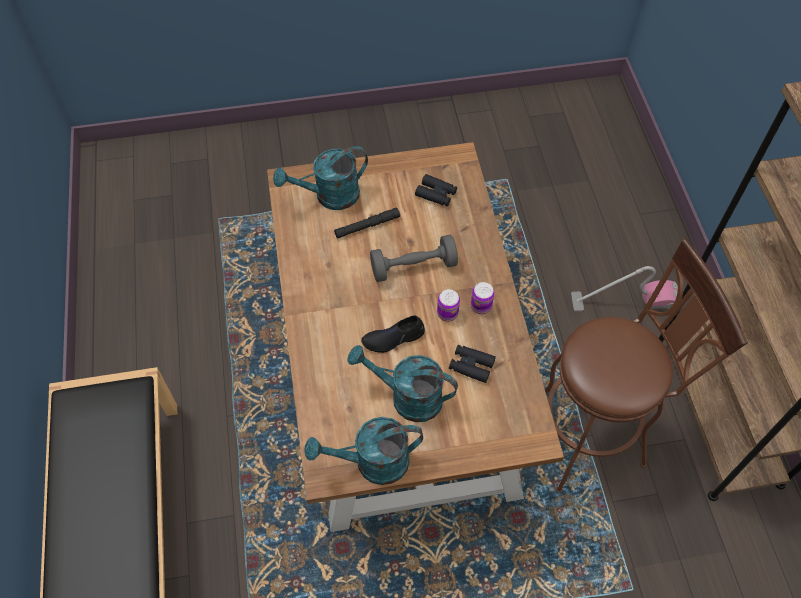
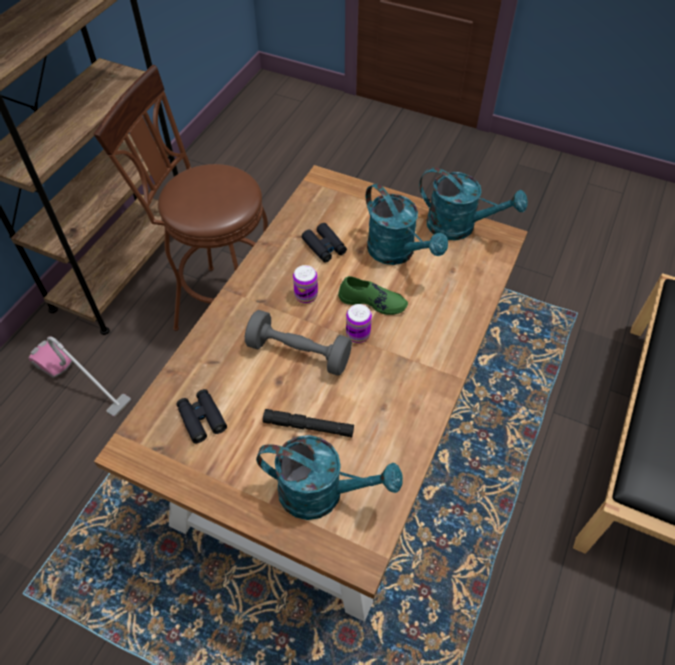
camera: 145 degrees left, 5 degrees down
black shoe [361,315,425,353] -> green shoe [338,276,408,315]
can [471,282,494,314] -> can moved to [346,304,372,343]

